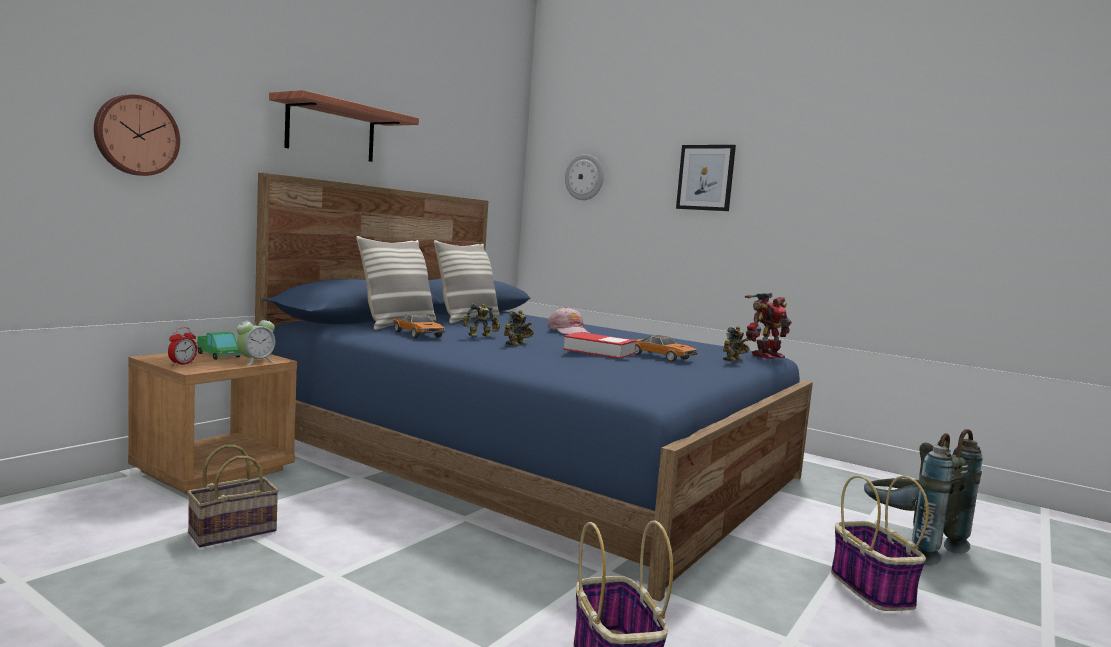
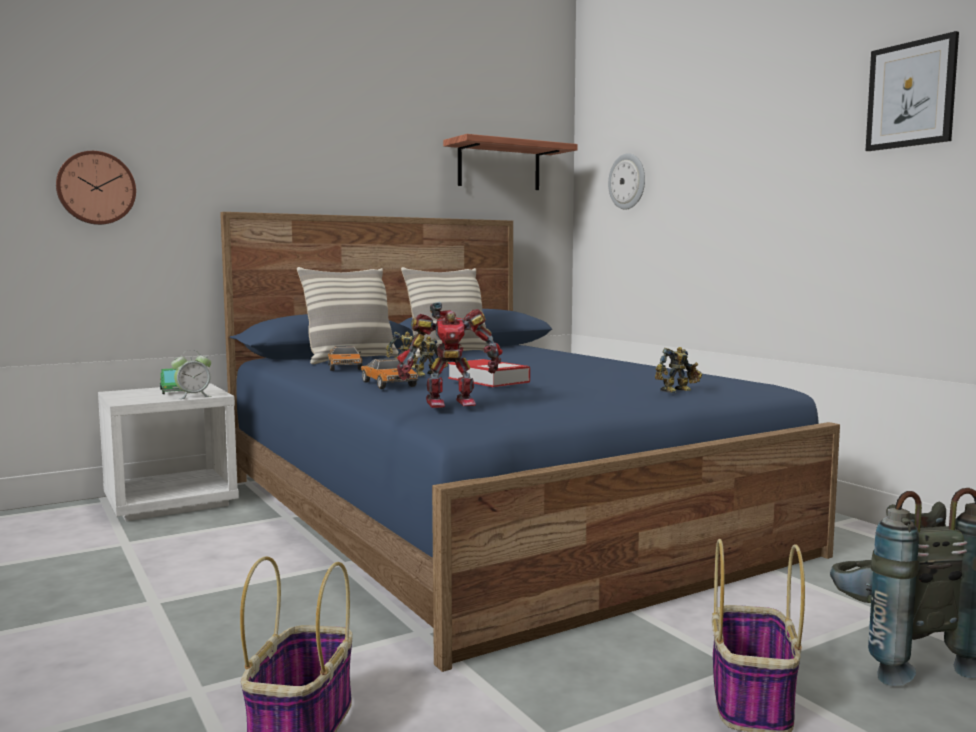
camera: 25 degrees right, 0 degrees up
brown nightstand [128,350,297,495] -> white nightstand [98,384,239,521]
alarm clock [168,327,197,366] -> none
basket [187,445,279,547] -> none
shelf [269,90,419,162] -> shelf moved to [443,134,578,190]
pink cap [548,307,589,335] -> none
toy car [635,335,697,362] -> toy car moved to [361,358,419,389]
picture [676,145,736,211] -> picture moved to [865,31,959,151]
toy robot [745,293,792,359] -> toy robot moved to [397,302,503,408]

